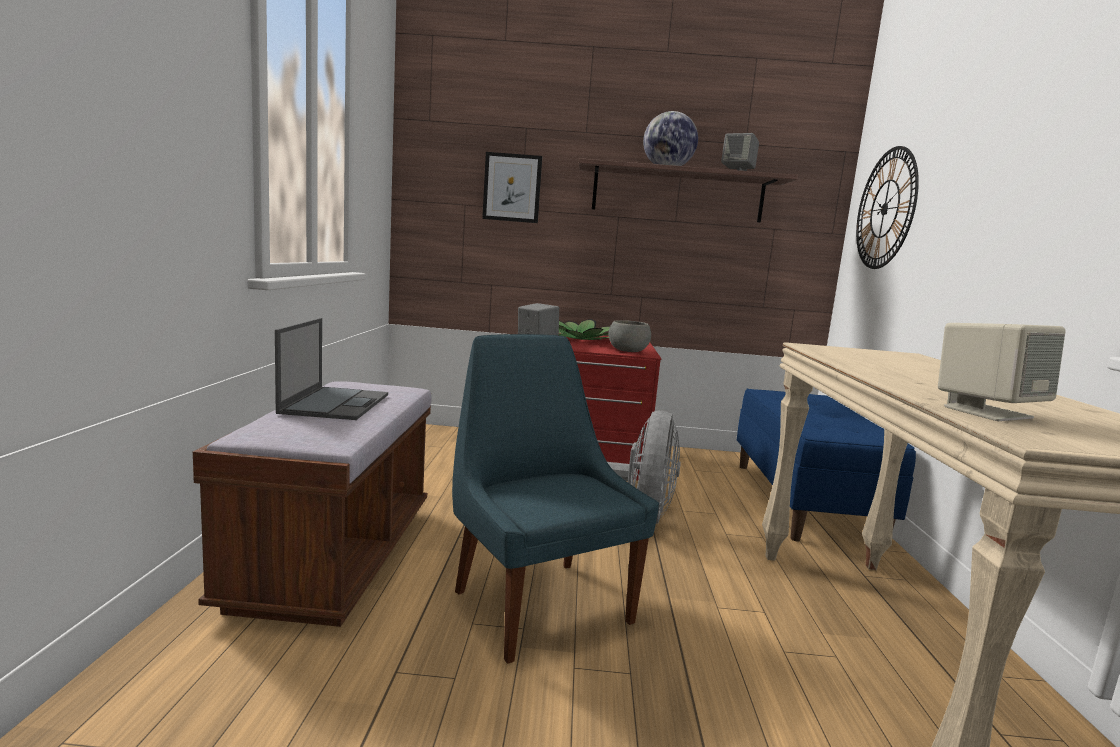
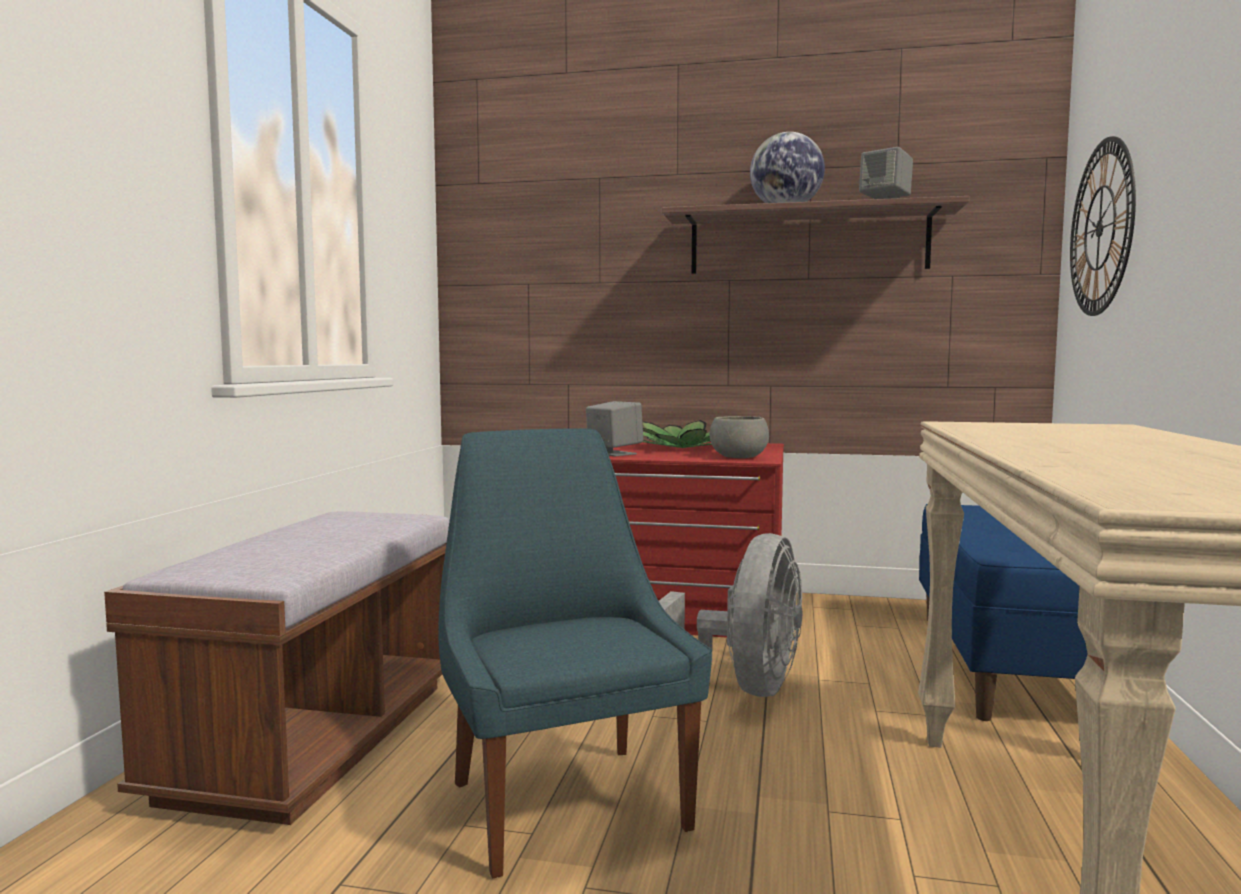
camera: 10 degrees right, 5 degrees down
laptop [275,318,388,420] -> none
picture [482,152,542,223] -> none
beige speaker [938,323,1066,421] -> none

